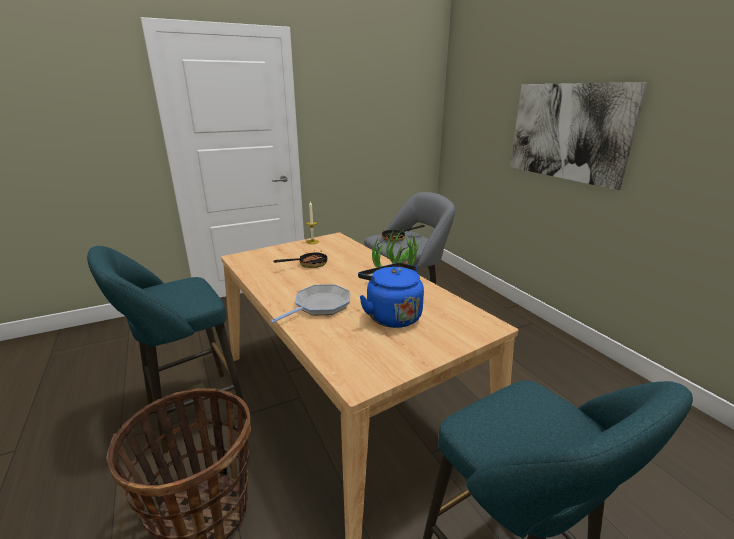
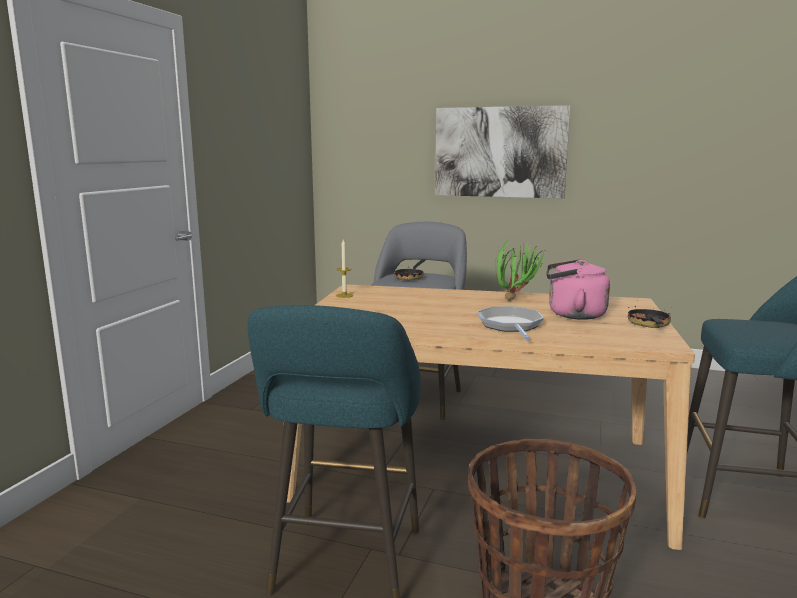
camera: 45 degrees left, 10 degrees down
frying pan [273,250,328,268] -> frying pan moved to [628,306,671,328]
blue kettle [358,263,424,328] -> pink kettle [546,259,610,320]

